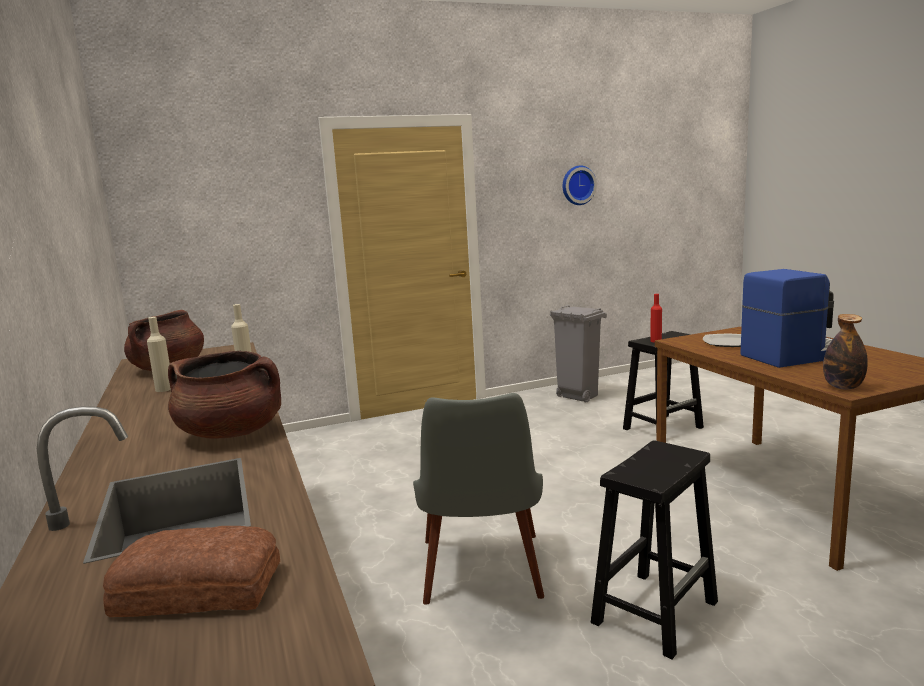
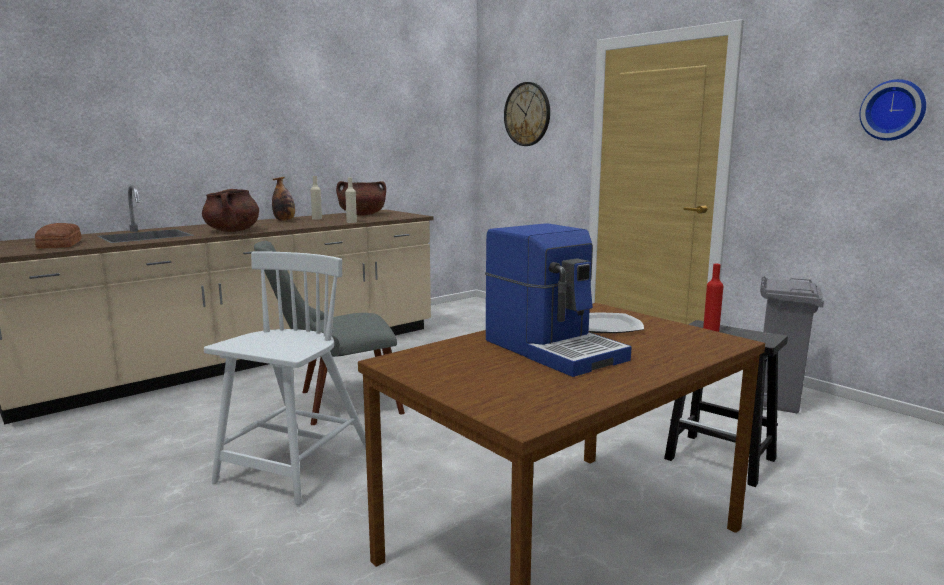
camera: 70 degrees right, 0 degrees up
black stool [591,441,718,659] -> white chair [204,251,366,505]
bottle [823,314,868,389] -> bottle moved to [272,177,295,221]
none -> wall clock [504,82,550,146]

